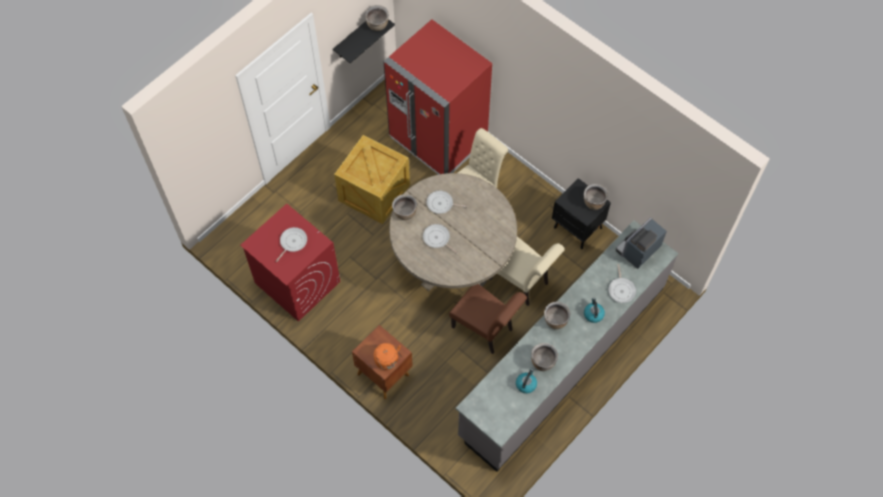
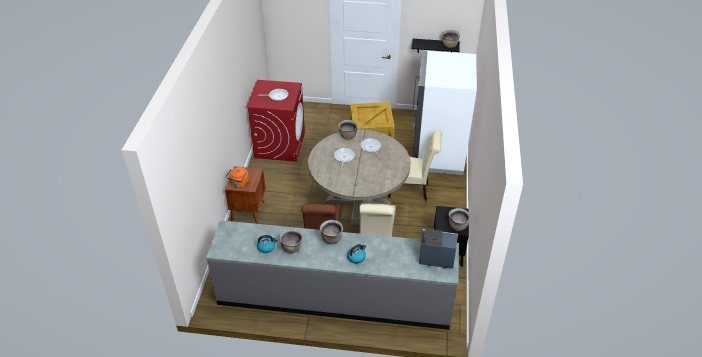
camera: 55 degrees right, 20 degrees down
red fridge [384,19,492,175] -> white fridge [412,50,477,175]
frying pan [608,264,636,303] -> none

